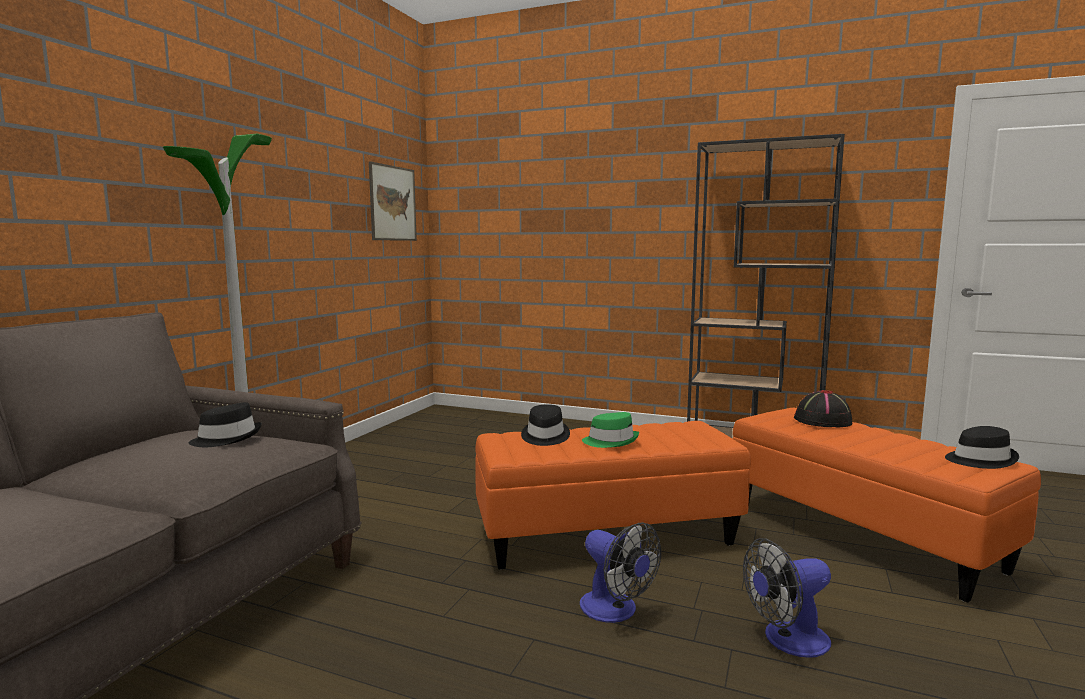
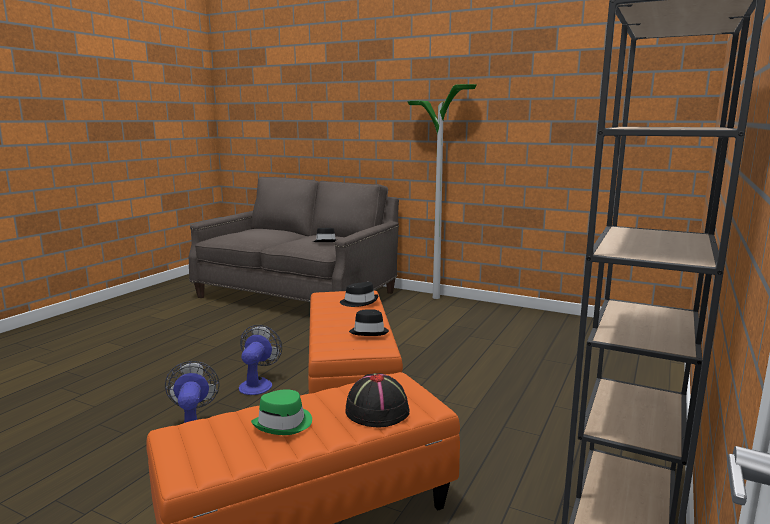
camera: 95 degrees right, 5 degrees up
picture [369,161,417,241] -> none
fan [580,523,661,623] -> fan turned 135 degrees clockwise [239,325,282,395]
green hat [582,412,639,448] -> green hat moved to [251,389,312,435]
black hat [945,426,1019,469] -> black hat moved to [349,309,389,336]

